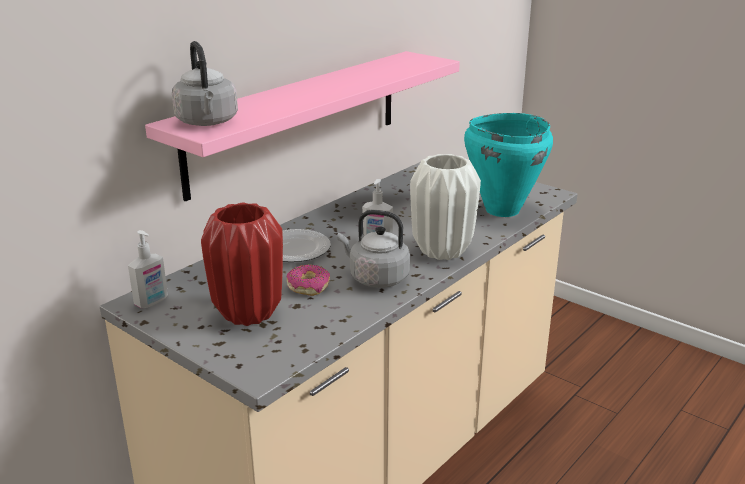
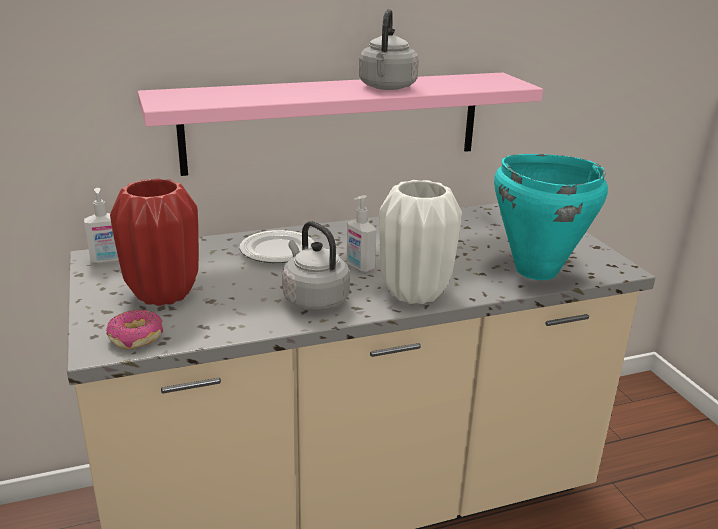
camera: 30 degrees right, 0 degrees up
grey kettle [172,41,238,126] -> grey kettle moved to [359,9,419,90]
donut [287,264,330,296] -> donut moved to [106,310,163,349]

